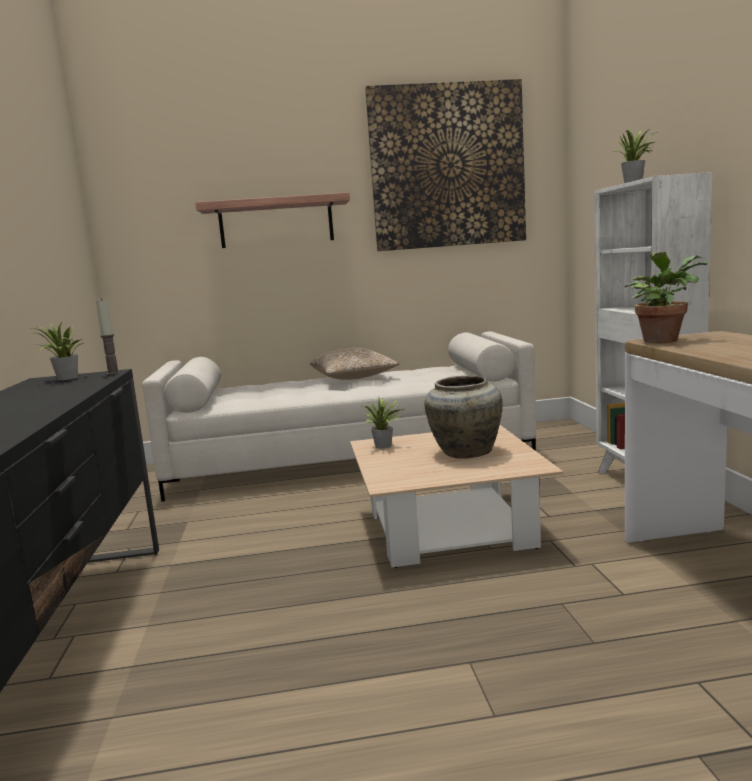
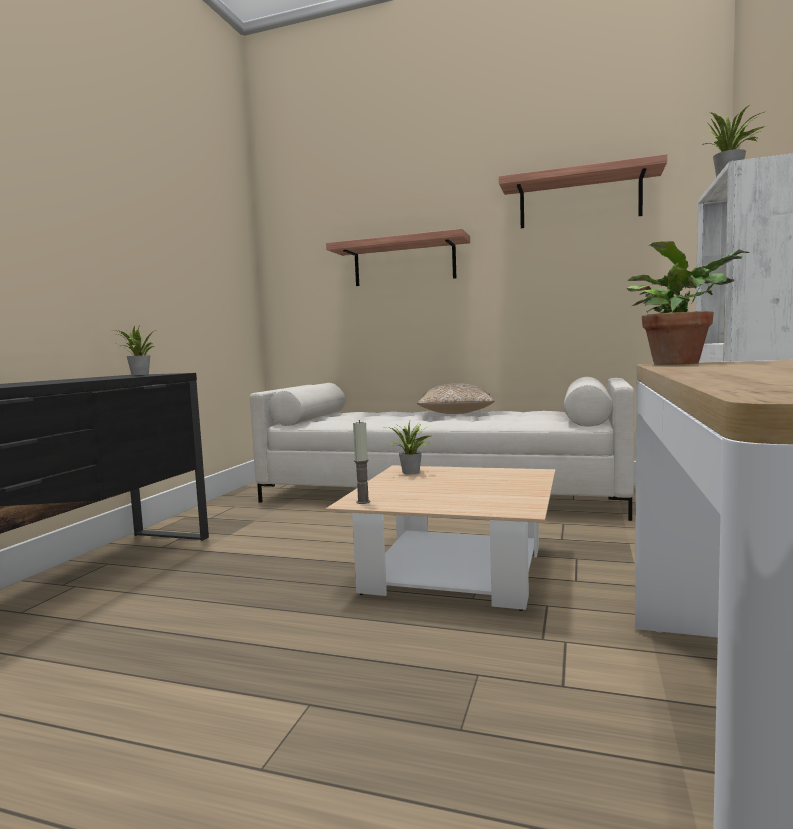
camera: 25 degrees right, 5 degrees down
candle [96,298,120,374] -> candle moved to [353,420,370,504]
picture [365,79,526,251] -> shelf [499,154,667,228]
beige vase [424,376,503,459] -> none

